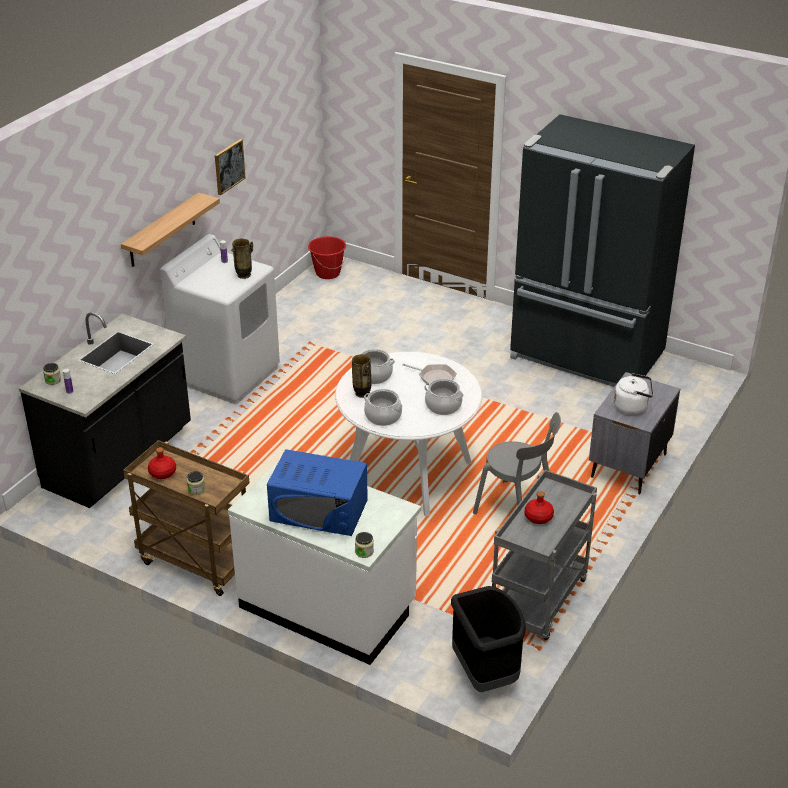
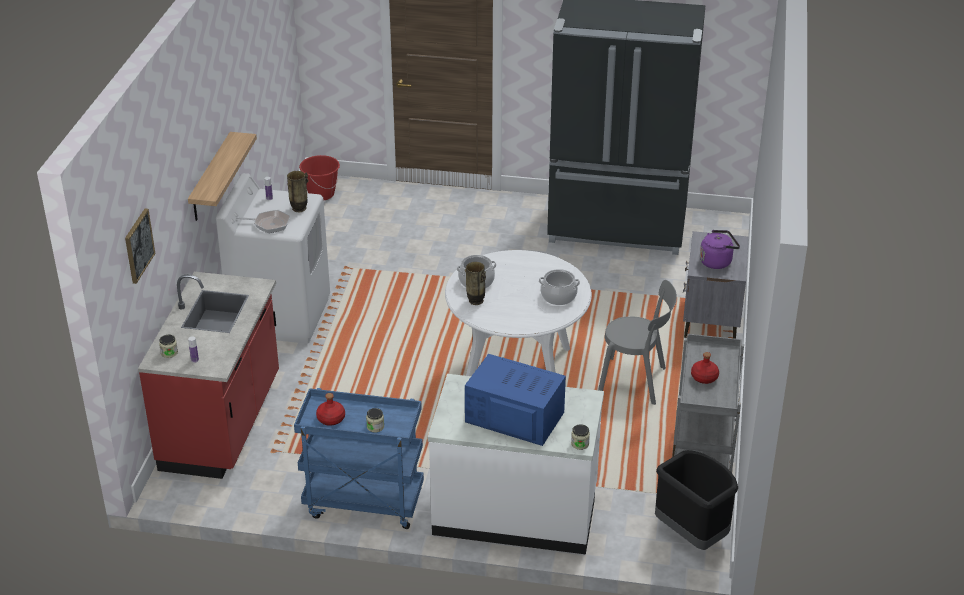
camera: 20 degrees left, 0 degrees up
black counter [19,312,191,508] -> red counter [138,272,279,479]
brown cart [123,440,250,596] -> blue cart [294,388,424,529]
picture [215,139,246,195] -> picture moved to [125,209,155,284]
blue microwave [267,449,368,536] -> blue microwave turned 150 degrees counterclockwise [465,354,566,446]
cooking pot [364,389,403,426] -> none
frying pan [402,363,457,384] -> frying pan moved to [235,210,290,233]
white kettle [614,373,653,414] -> purple kettle [700,230,740,269]

